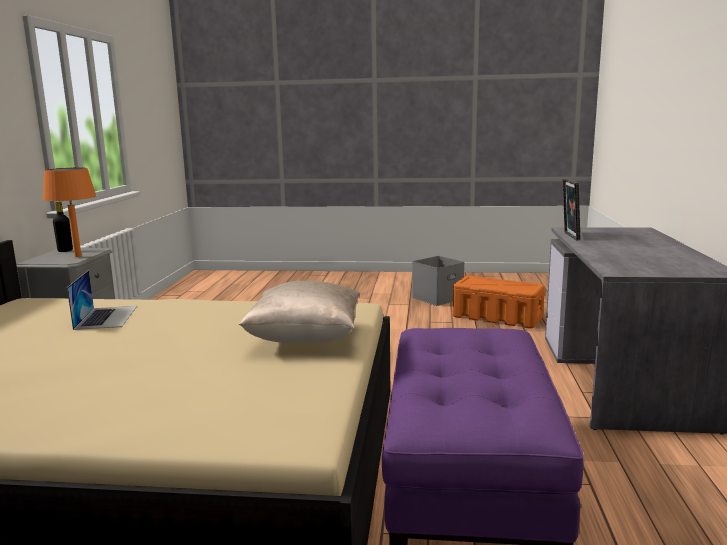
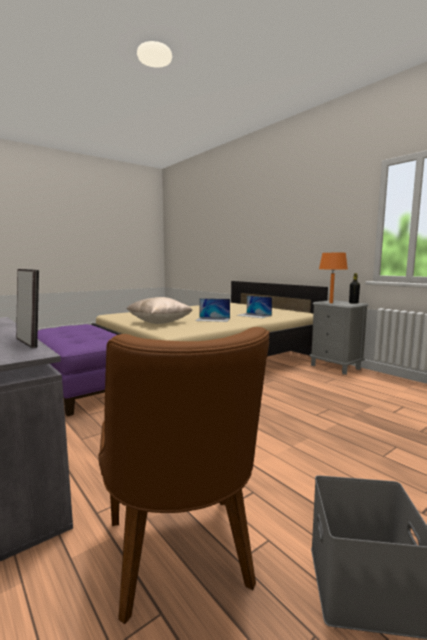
camera: 135 degrees right, 5 degrees down
orange storage box [453,276,545,328] -> brown chair [99,327,269,624]
none -> laptop [195,298,230,322]

